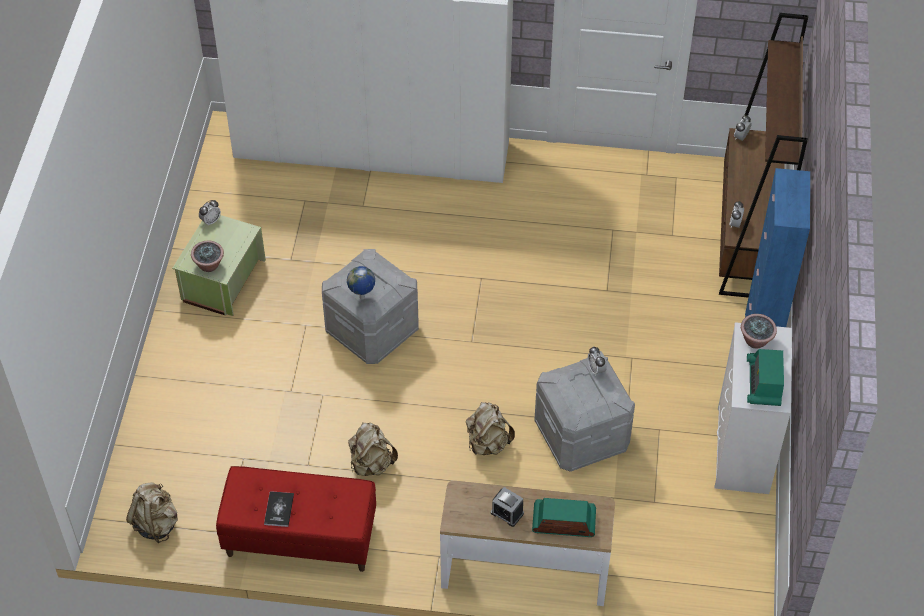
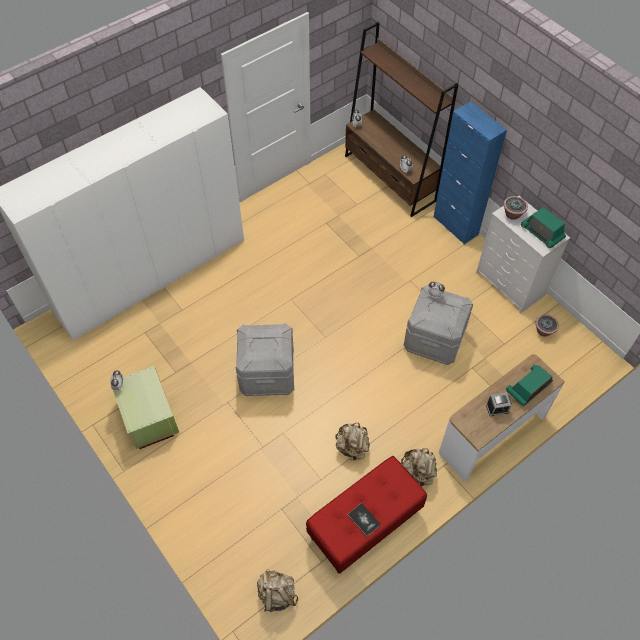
camera: 45 degrees left, 5 degrees up
potted plant [191,241,224,272] -> potted plant moved to [536,315,559,337]
globe [347,266,375,299] -> none
beige backpack [466,402,515,455] -> beige backpack moved to [401,448,437,486]

